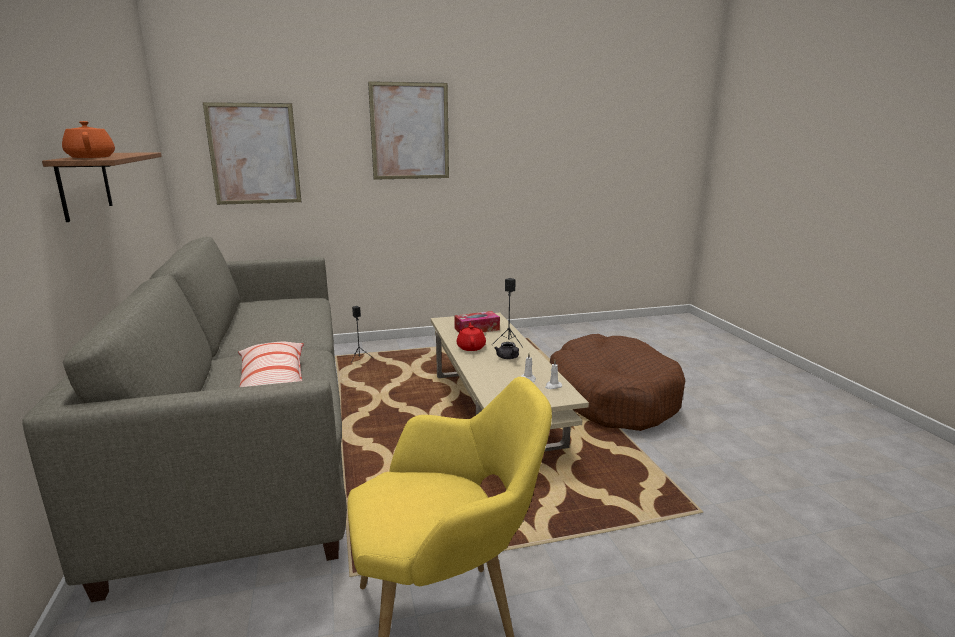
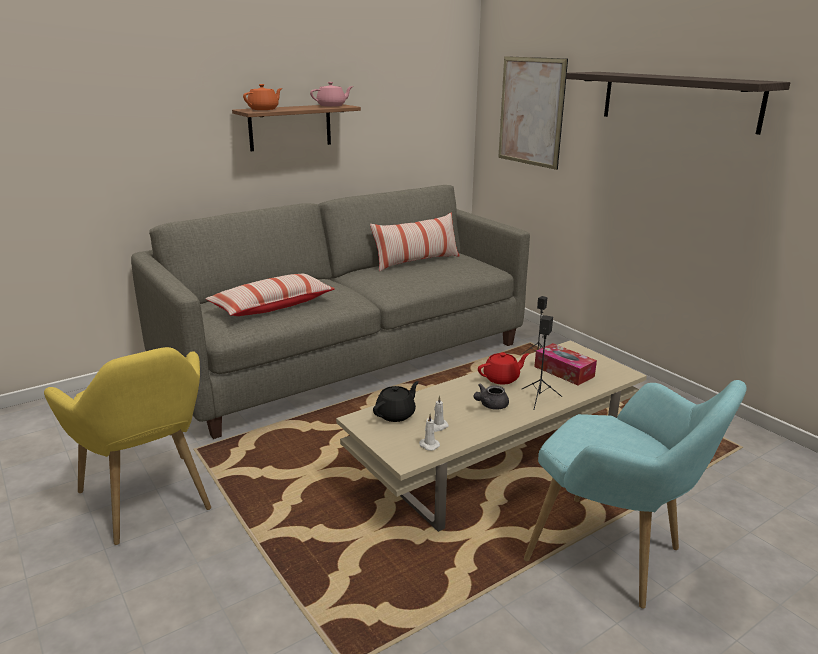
camera: 70 degrees right, 5 degrees up
picture [368,81,449,180] -> shelf [566,72,790,135]
brown dog bed [550,334,685,431] -> turquoise armchair [524,380,747,608]
none -> pink teapot [310,82,353,107]
none -> pillow [370,213,460,272]
none -> black teapot [373,381,419,422]

